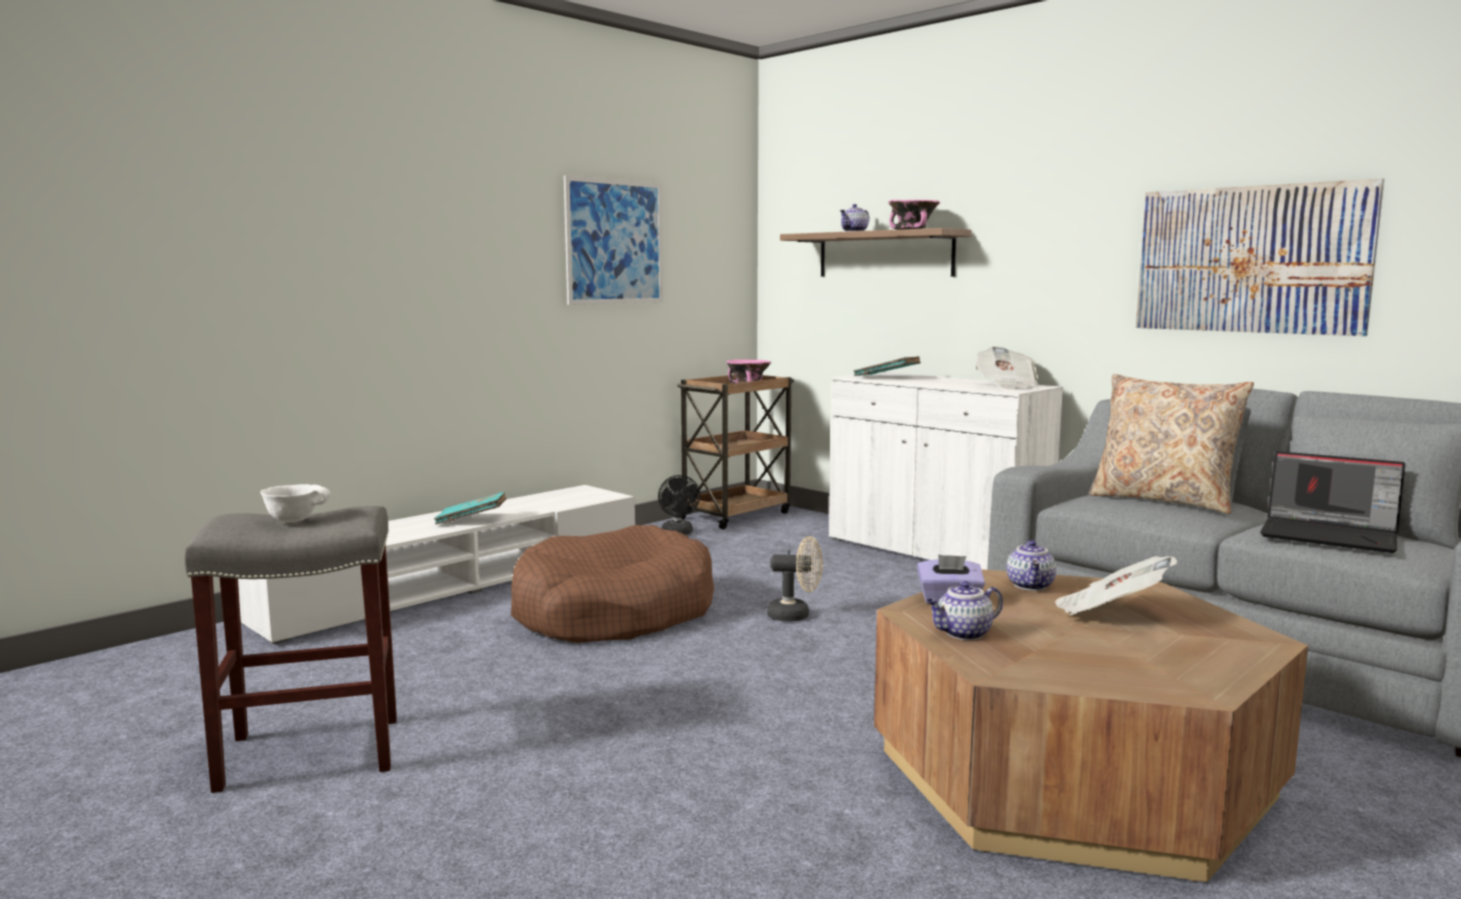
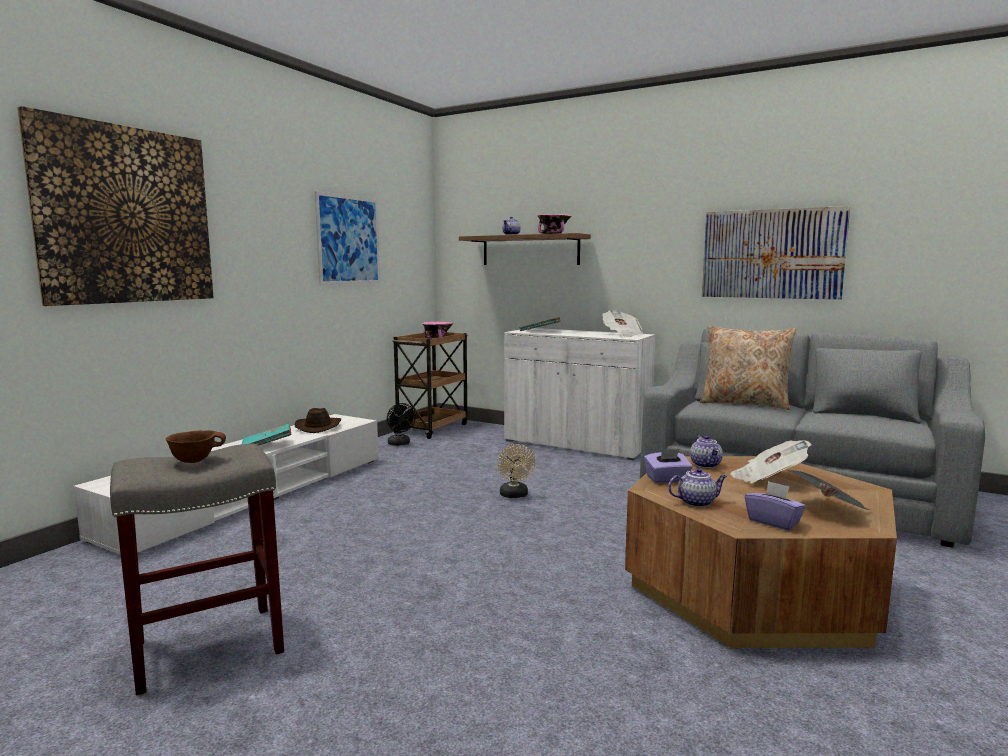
camera: 15 degrees left, 0 degrees up
white bowl [260,484,331,523] -> brown bowl [165,430,226,463]
brown dog bed [511,525,715,643] -> none
beige fan [767,536,823,621] -> beige fan turned 90 degrees clockwise [497,444,535,498]
teapot [927,581,1003,640] -> teapot turned 150 degrees counterclockwise [668,468,727,507]
laptop [1260,451,1406,553] -> none
none -> picture [17,106,214,306]
none -> brown hat [295,408,341,433]
none -> purple tissue box [745,481,806,531]
none -> newspaper [787,470,869,510]

